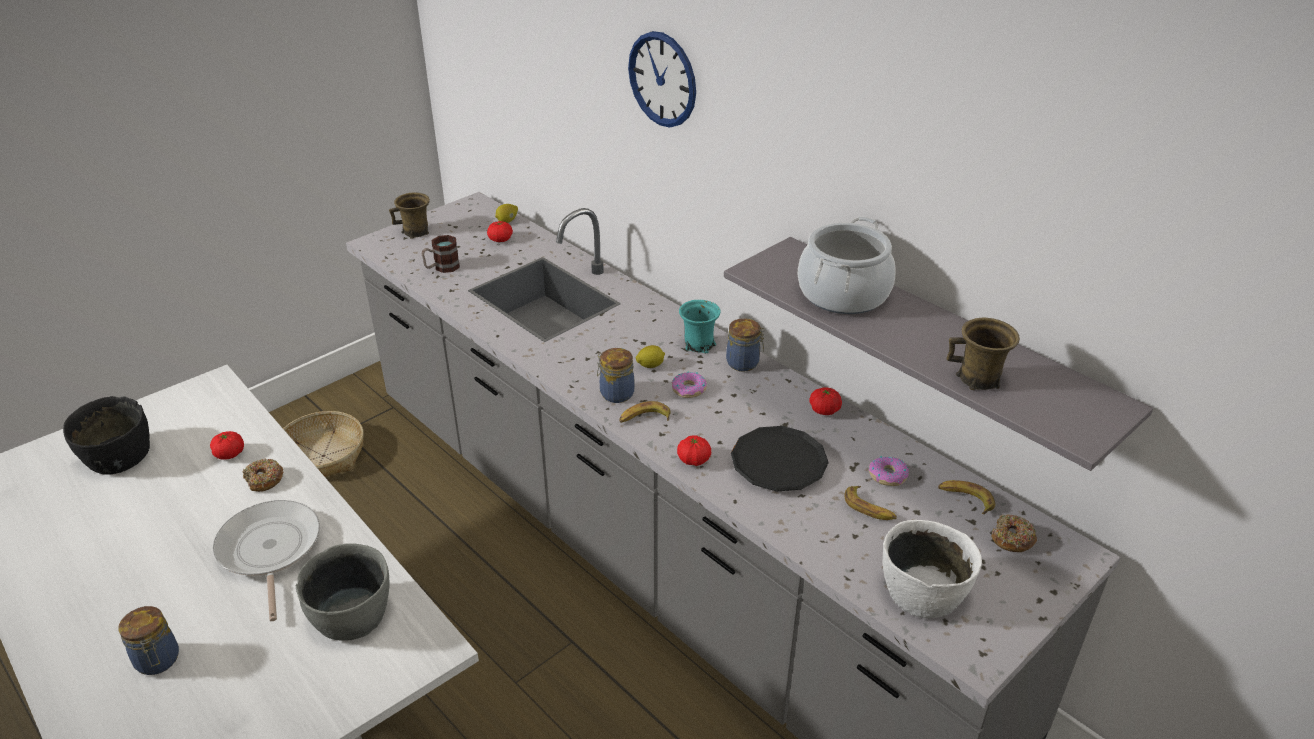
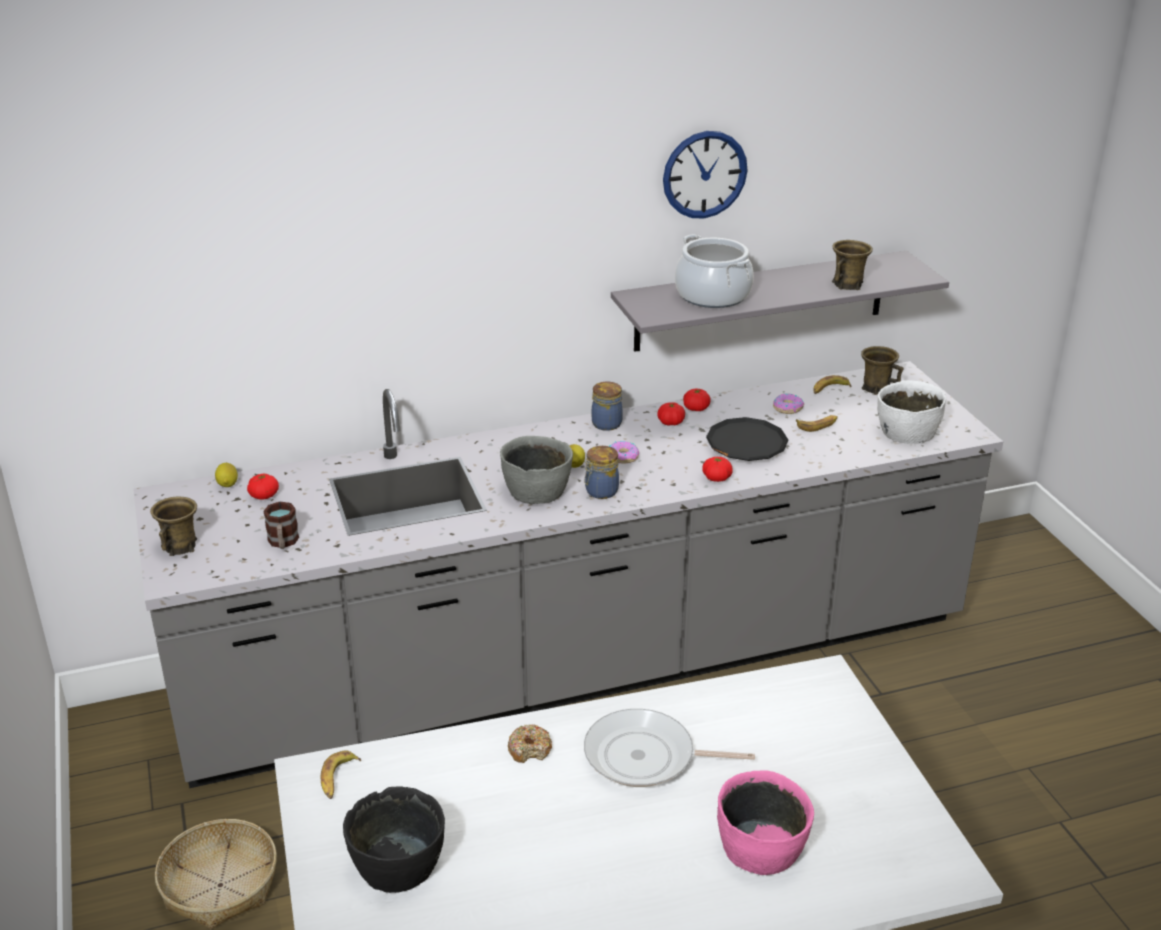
camera: 65 degrees left, 5 degrees down
jar [118,606,179,675] -> pink bowl [717,770,814,875]
tomato [210,431,244,460] -> tomato moved to [657,402,685,426]
grey bowl [296,543,390,641] -> grey bowl moved to [500,436,573,504]
banana [619,401,671,423] -> banana moved to [321,751,361,799]
wall clock [628,31,696,128] -> wall clock moved to [663,131,747,219]
turquoise mug [679,300,721,353] -> none
donut [991,514,1037,552] -> brown mug [861,346,903,395]

